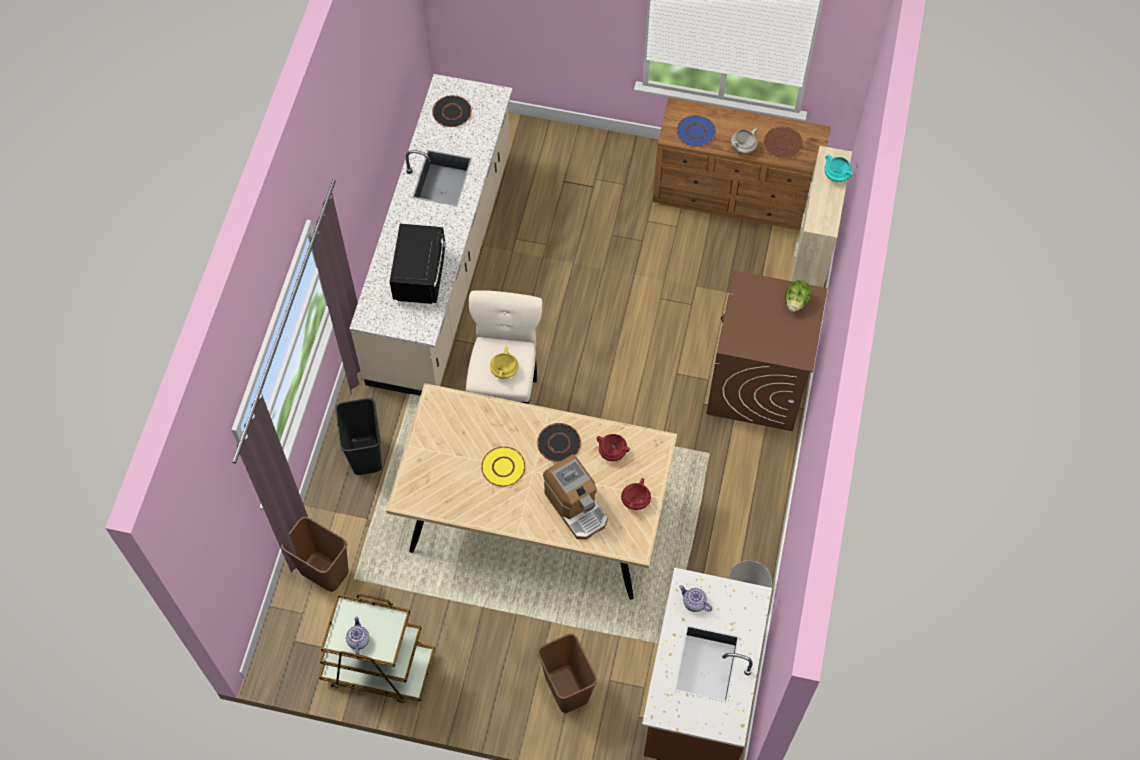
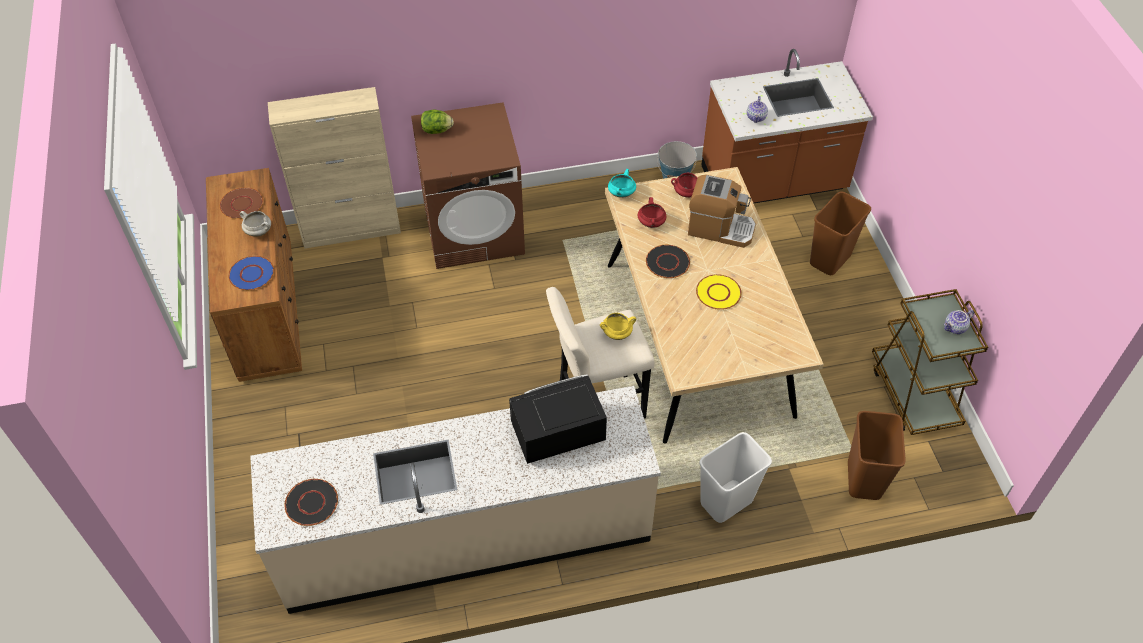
camera: 115 degrees left, 10 degrees down
black trash can [335,398,382,475] -> white trash can [699,432,772,523]
coffee machine [543,454,608,540] -> coffee machine turned 75 degrees clockwise [688,175,756,248]
turquoise cooking pot [824,155,853,182] -> turquoise cooking pot moved to [608,169,636,198]

